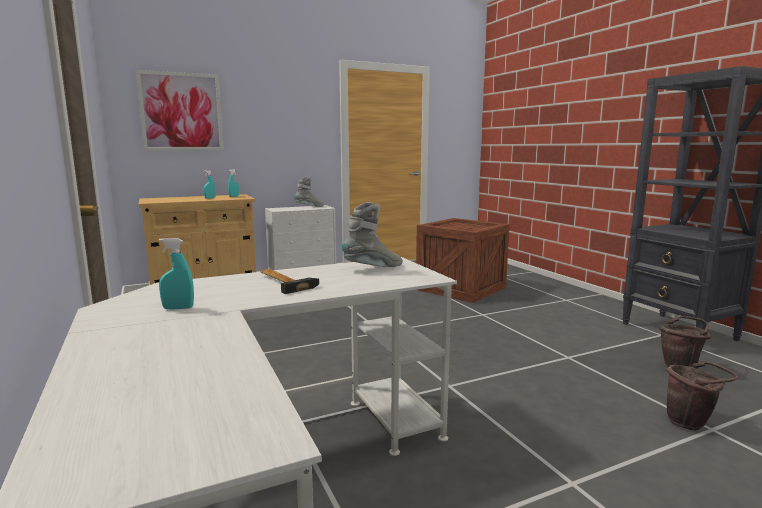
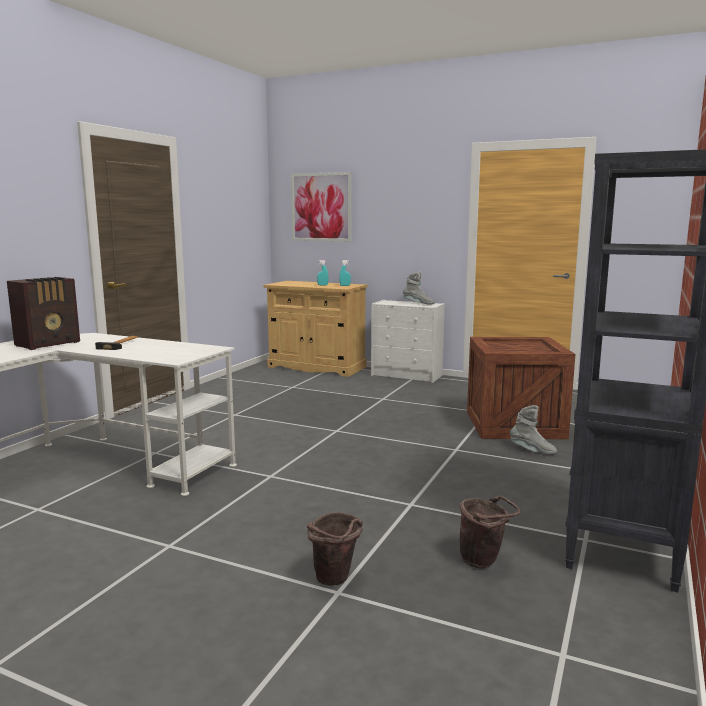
camera: 50 degrees right, 0 degrees up
turquoise spray bottle [159,238,194,309] -> radio [7,277,80,350]
grey boot [342,202,403,267] -> grey boot moved to [510,405,557,454]

